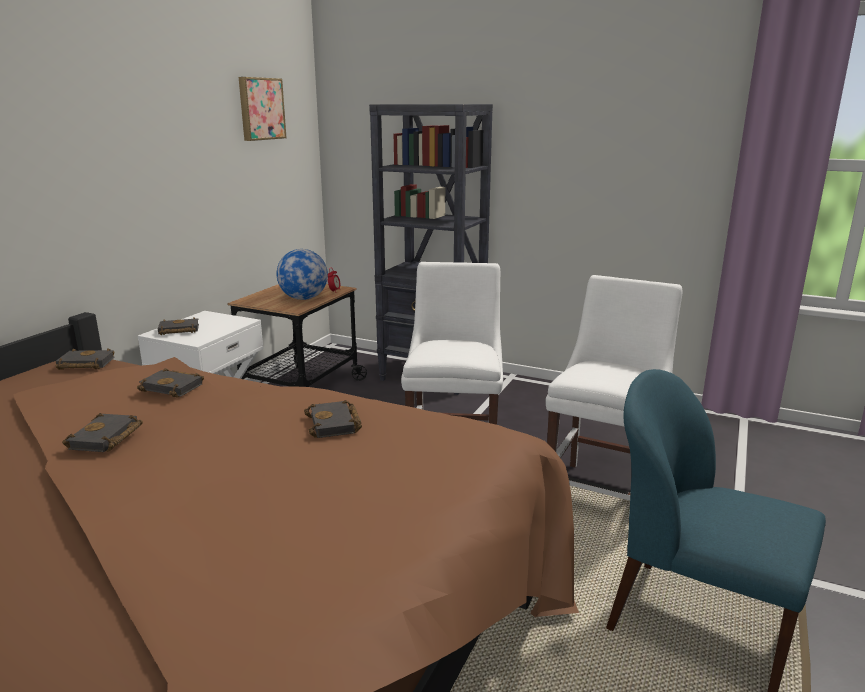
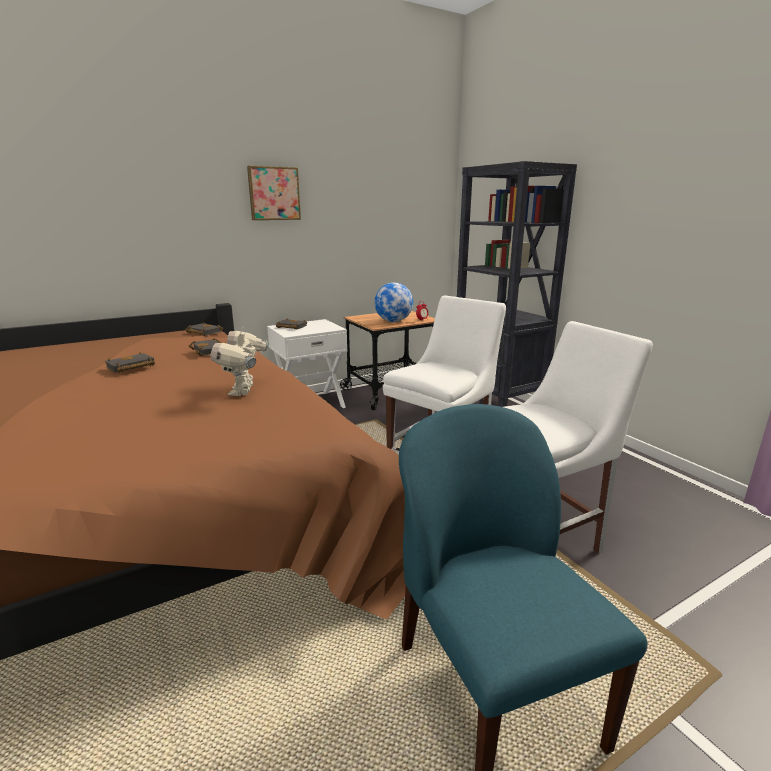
camera: 35 degrees right, 0 degrees up
picture [239,77,286,141] -> picture moved to [247,166,301,220]
black book [304,400,362,438] -> toy robot [210,326,268,396]

